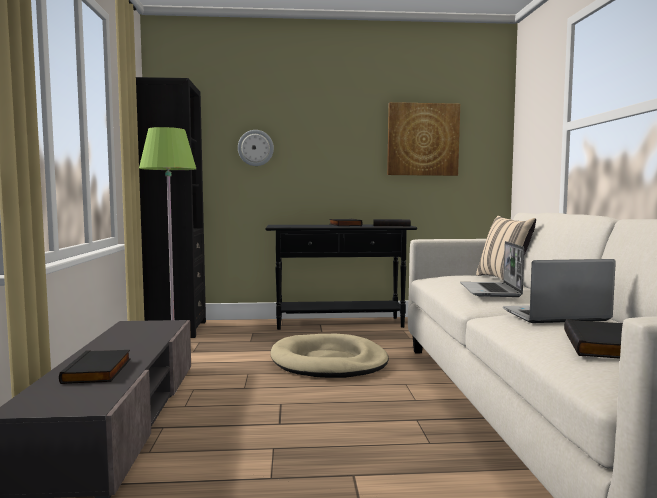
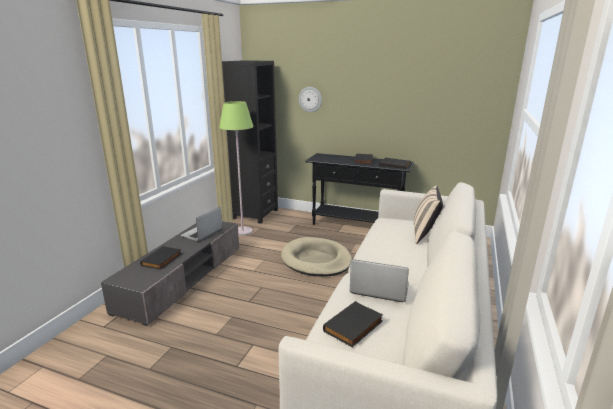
camera: 25 degrees right, 15 degrees up
picture [387,102,460,176] -> none
laptop [460,241,524,297] -> laptop moved to [180,207,223,242]

